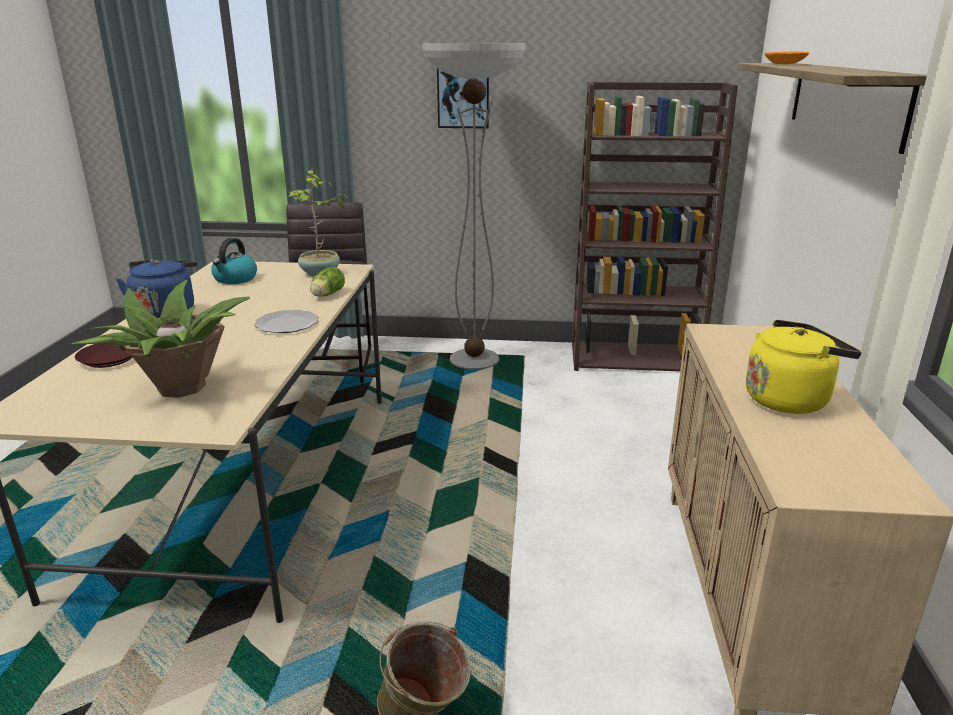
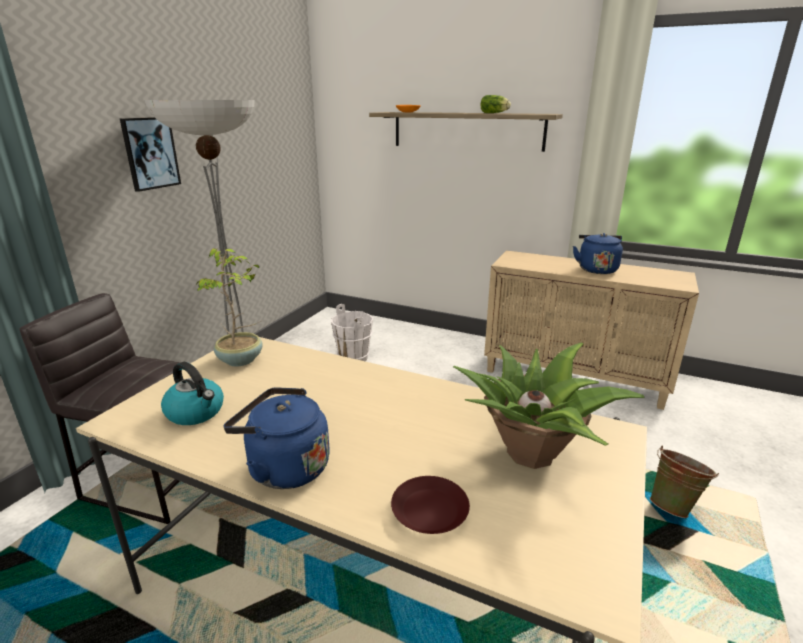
camera: 70 degrees left, 0 degrees up
plate [254,310,318,333] -> none
lettuce [310,267,345,297] -> lettuce moved to [481,95,511,113]
brown bookcase [572,82,738,371] -> none
yellow kettle [746,319,862,414] -> blue kettle [573,233,623,274]
none -> white bucket [331,304,373,361]

